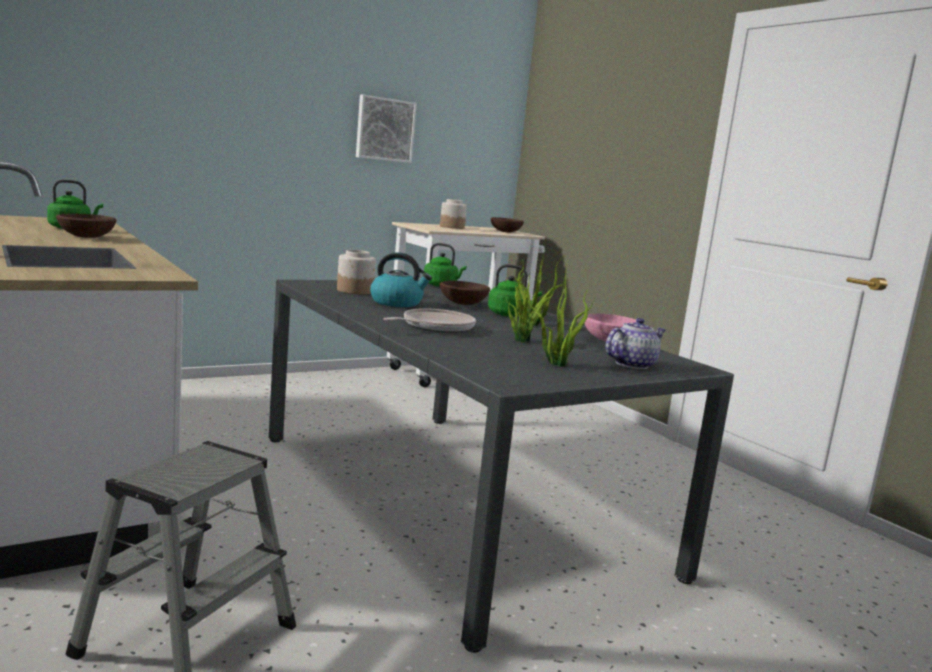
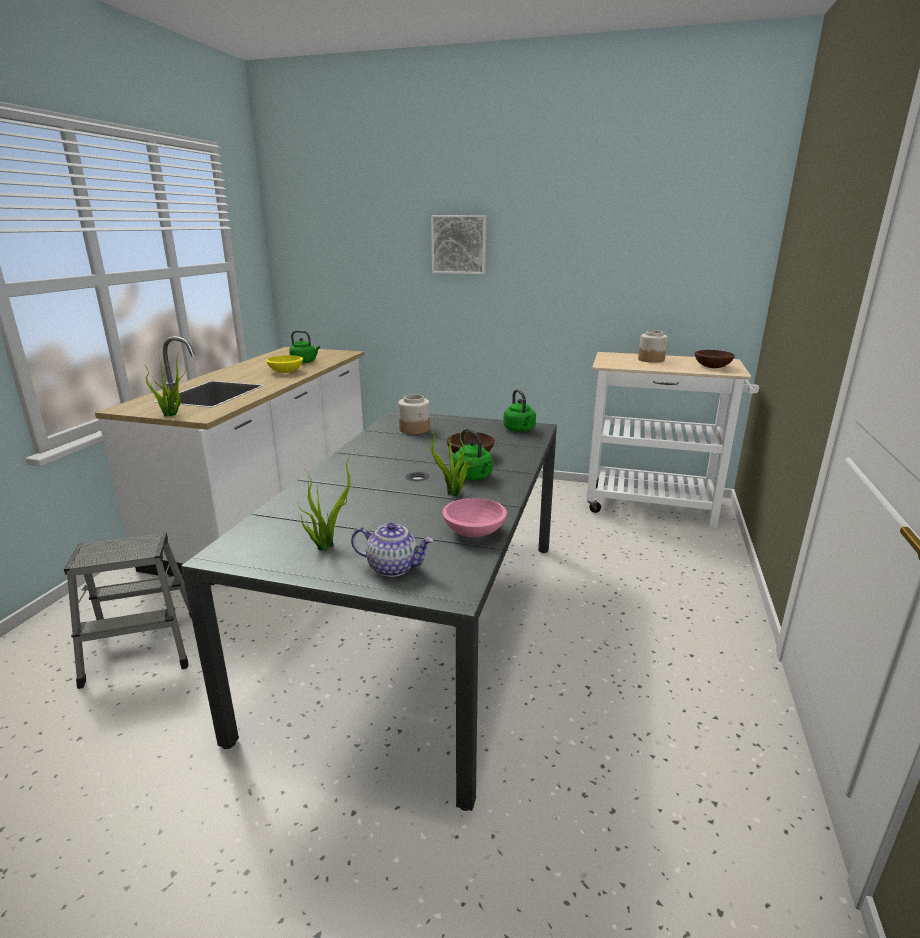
camera: 50 degrees right, 10 degrees up
brown bowl [56,214,117,238] -> yellow bowl [266,355,303,373]
picture [356,95,417,163] -> picture moved to [431,215,486,274]
kettle [370,252,432,307] -> none
frying pan [383,308,476,333] -> none
potted plant [506,254,566,343] -> potted plant moved to [146,352,186,416]

